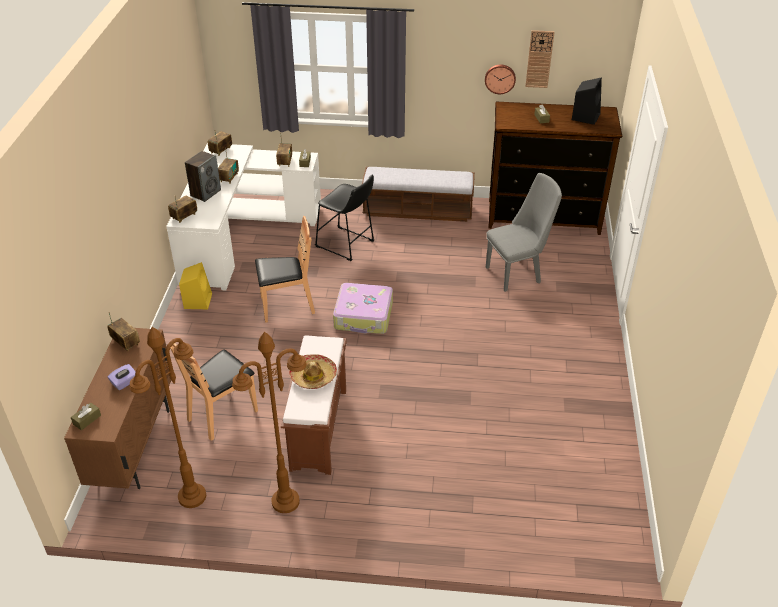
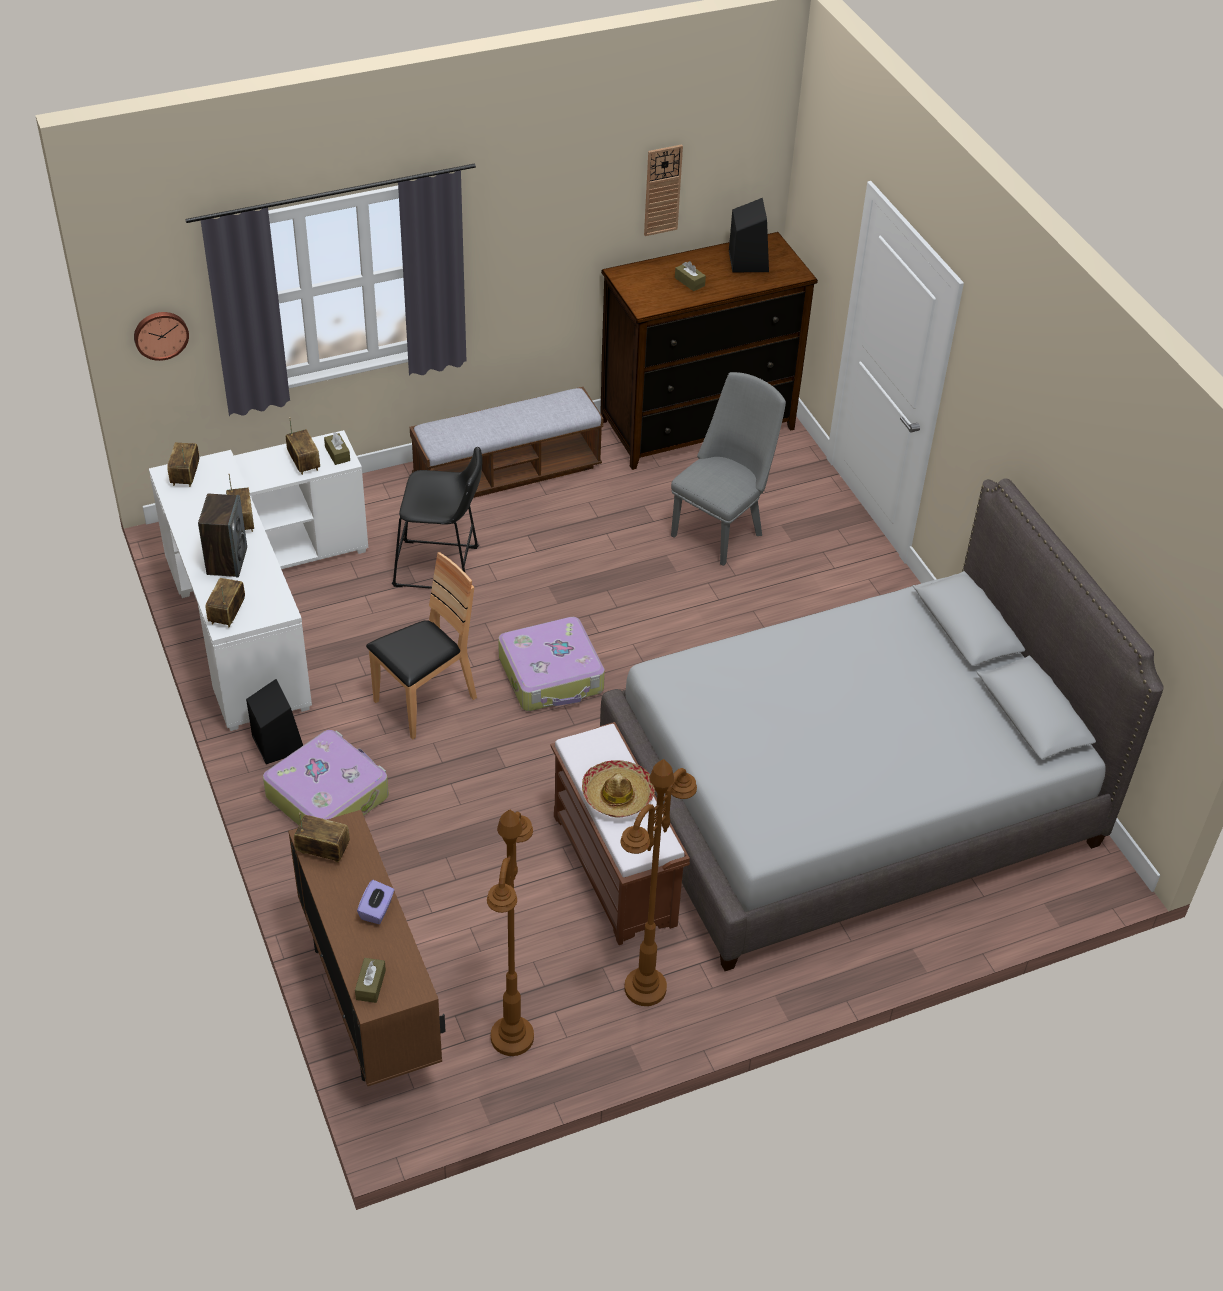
camera: 30 degrees left, 5 degrees up
brown chair [171,343,258,441] -> none
yellow speaker [179,262,212,309] -> black speaker [246,679,303,764]
wall clock [485,65,516,94] -> wall clock moved to [134,312,189,361]
none -> suitcase [263,730,389,825]
none -> grey bed [600,478,1164,971]

